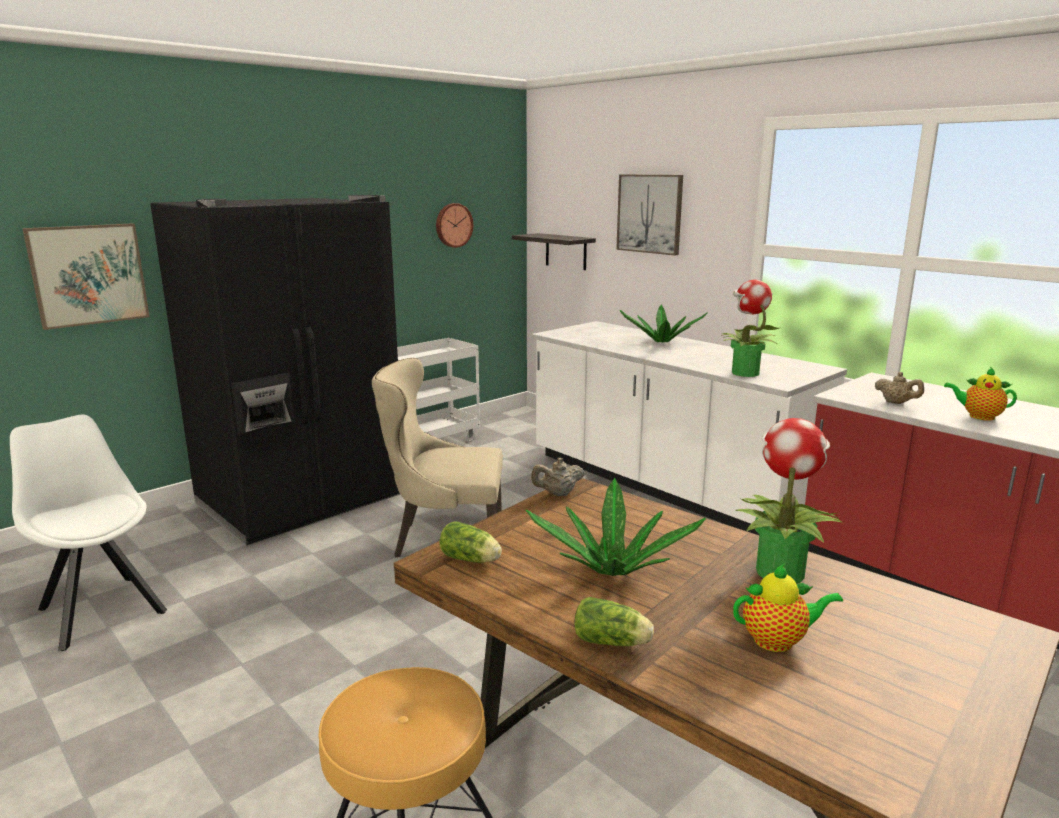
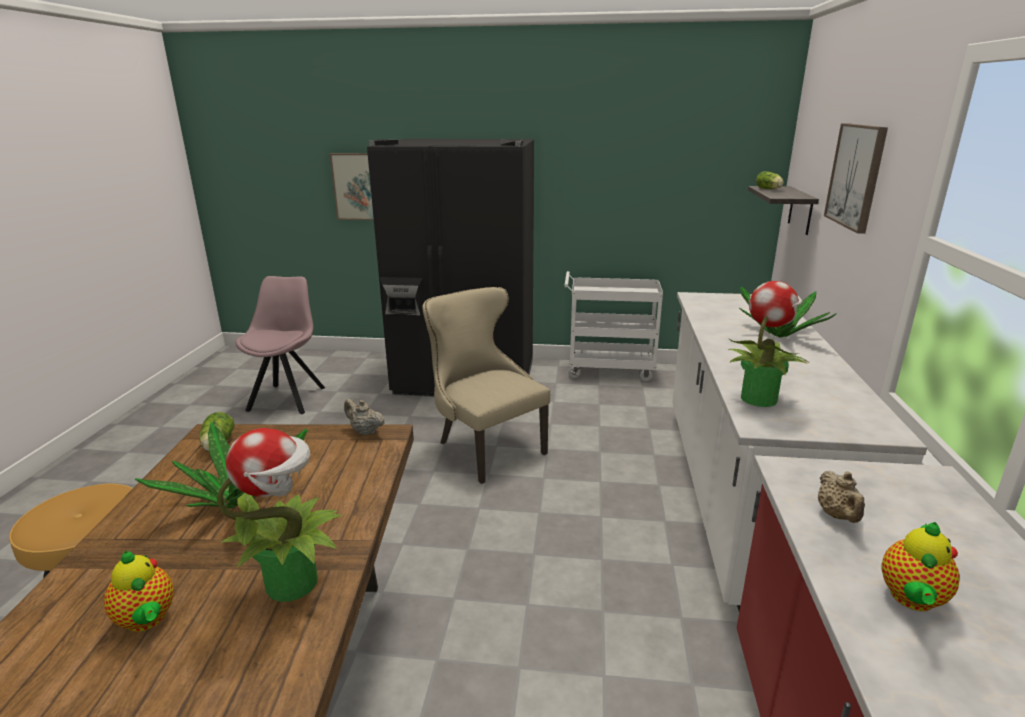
camera: 50 degrees right, 5 degrees up
white chair [10,414,167,651] -> pink chair [235,276,325,414]
wall clock [436,203,473,248] -> none
lettuce [575,597,654,646] -> lettuce moved to [756,171,784,189]
teapot [944,367,1017,421] -> teapot turned 135 degrees counterclockwise [881,522,960,611]

